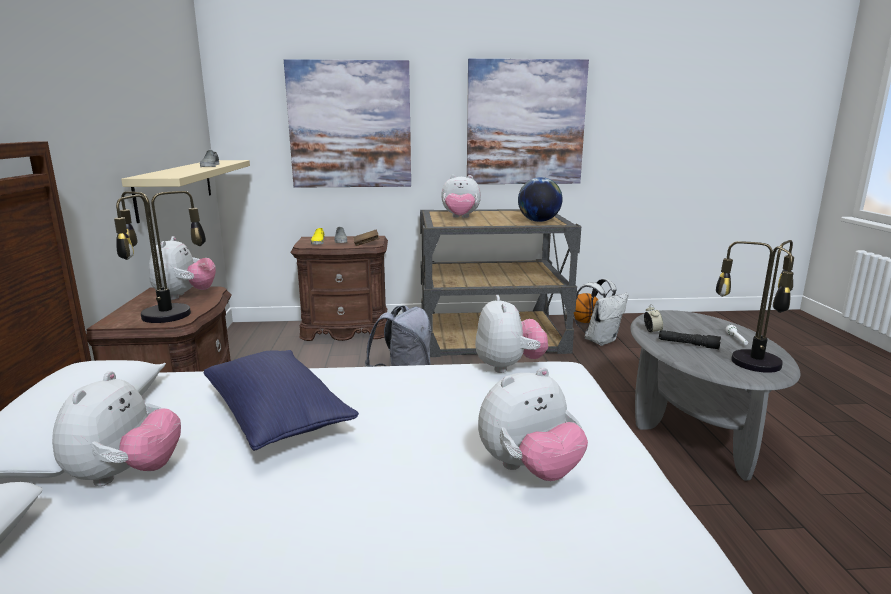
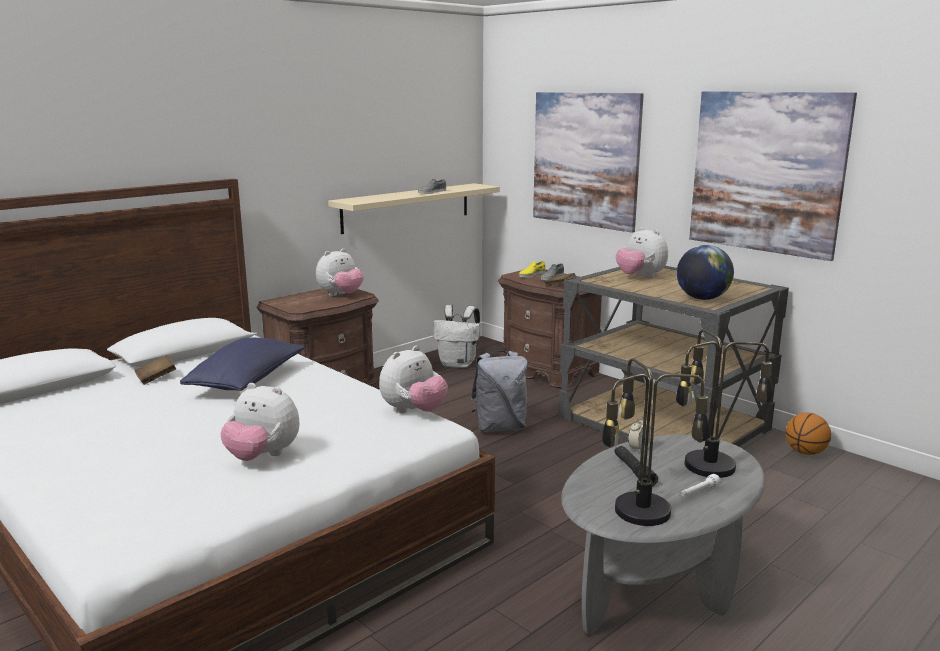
camera: 50 degrees right, 0 degrees up
plush toy [52,371,181,486] -> brown book [134,355,176,385]
table lamp [114,191,206,323] -> table lamp moved to [676,329,773,478]
white backpack [573,279,628,346] -> white backpack moved to [433,305,480,368]

